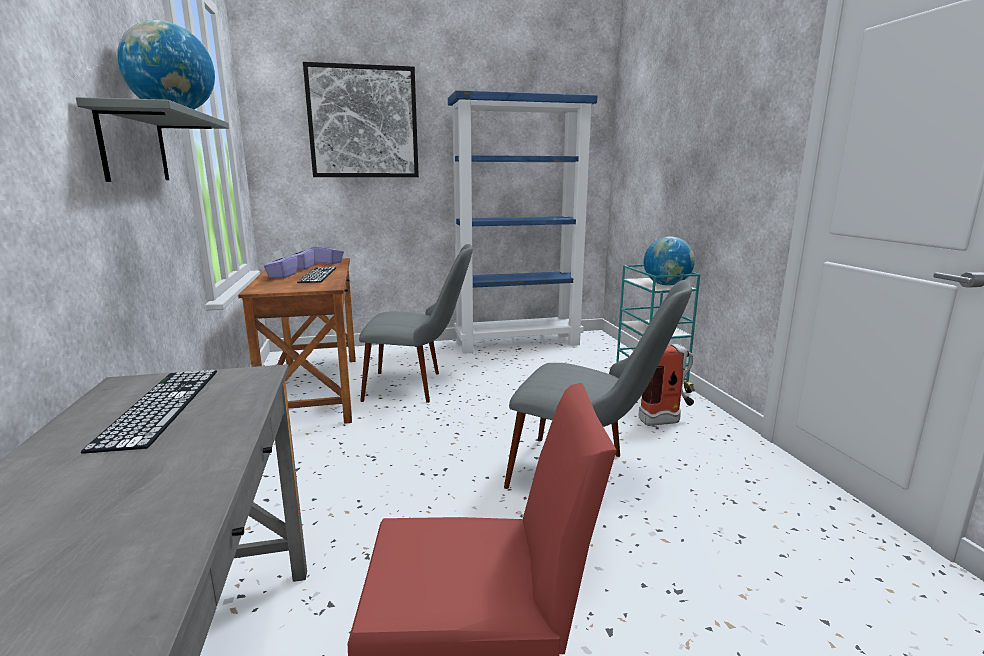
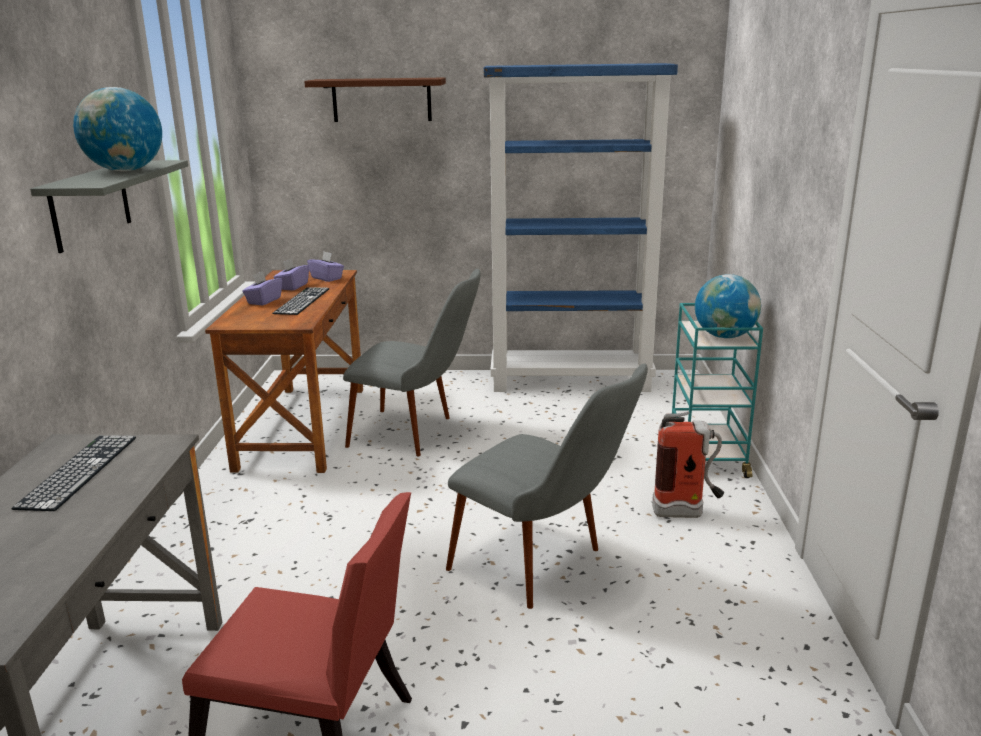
camera: 15 degrees right, 5 degrees up
picture [303,62,419,177] -> brown shelf [304,78,446,122]

